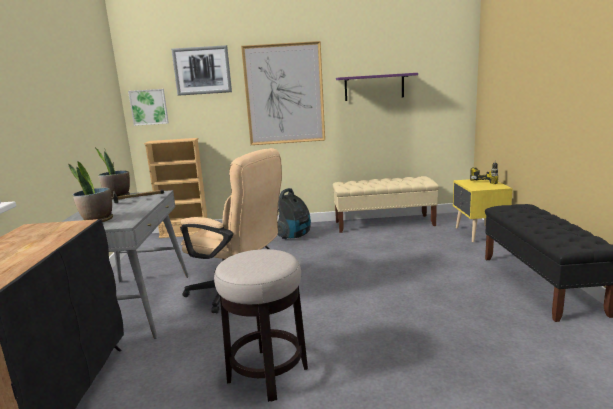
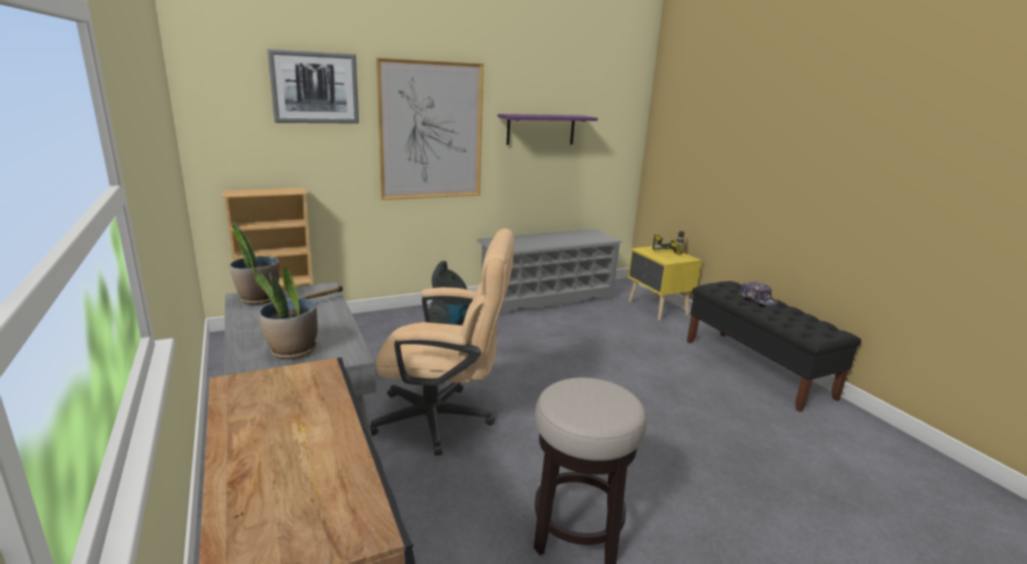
camera: 25 degrees left, 5 degrees up
picture [128,89,169,126] -> none
beige bench [333,176,439,233] -> grey shoe rack [477,229,623,316]
none -> cap [739,281,778,306]

